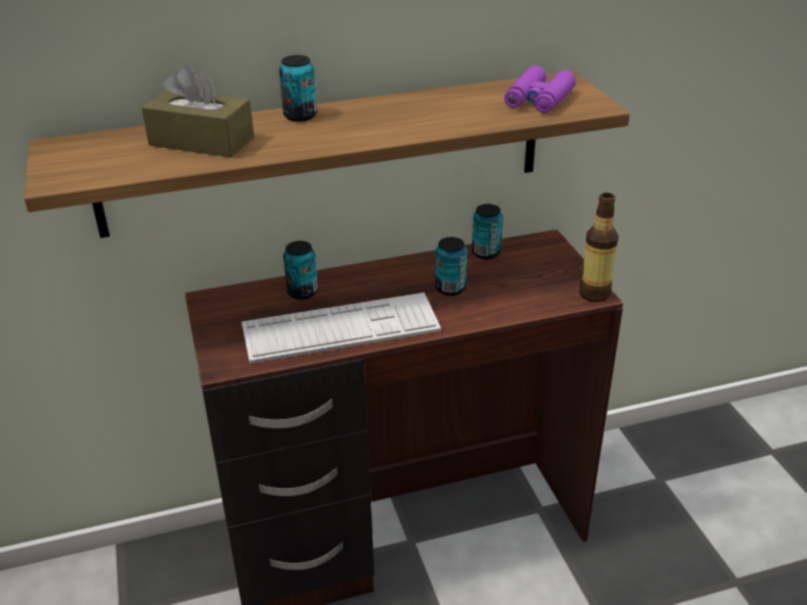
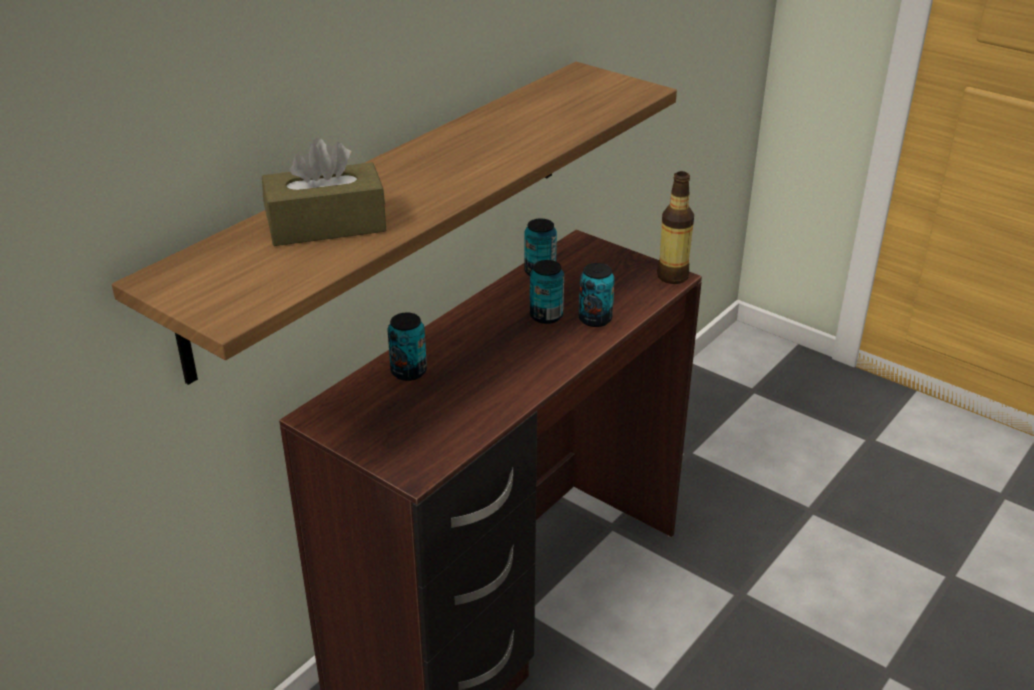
camera: 35 degrees left, 0 degrees up
keyboard [242,293,441,364] -> none
can [279,55,317,122] -> can moved to [579,263,615,327]
purple binoculars [504,66,576,113] -> none

